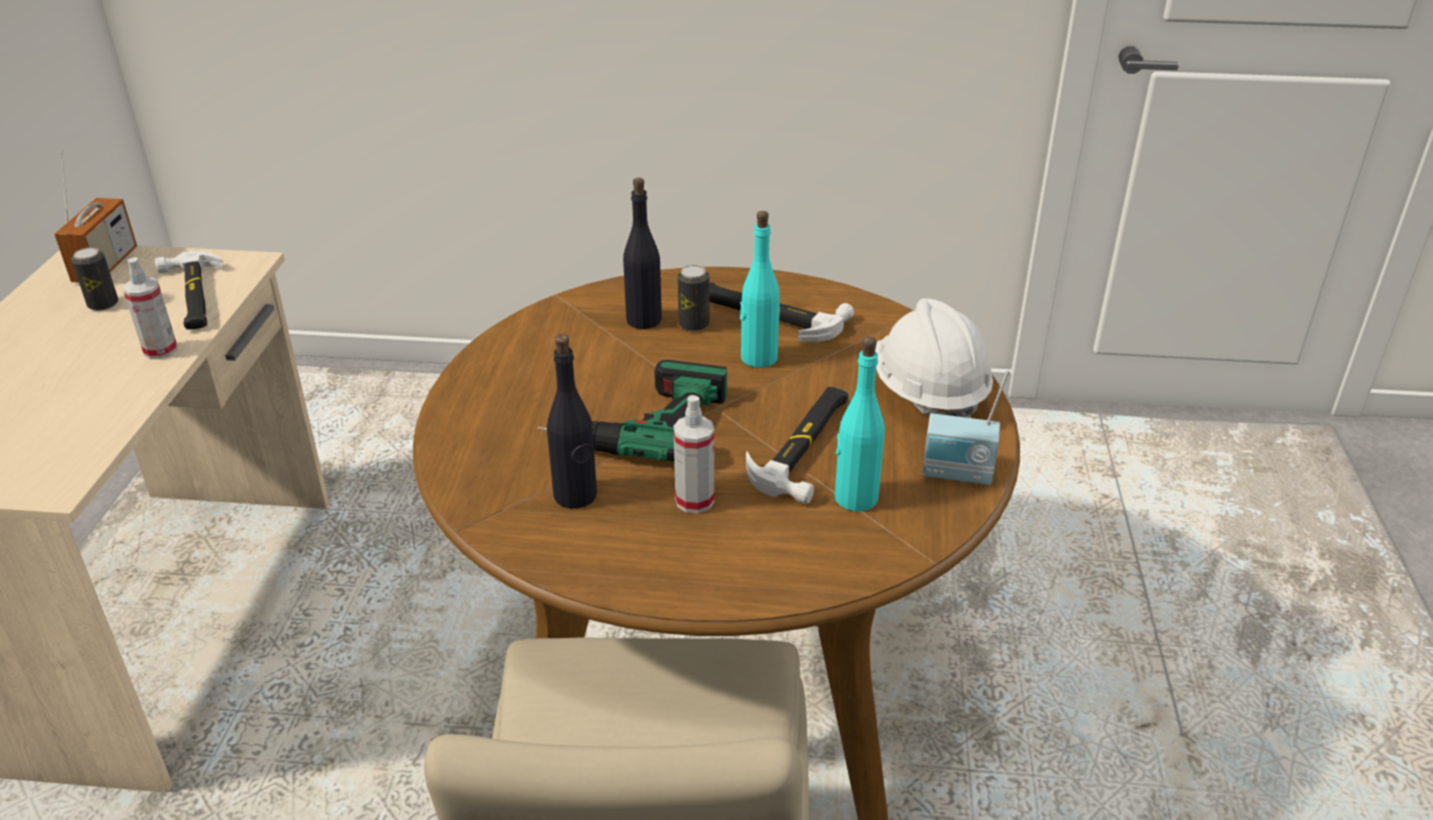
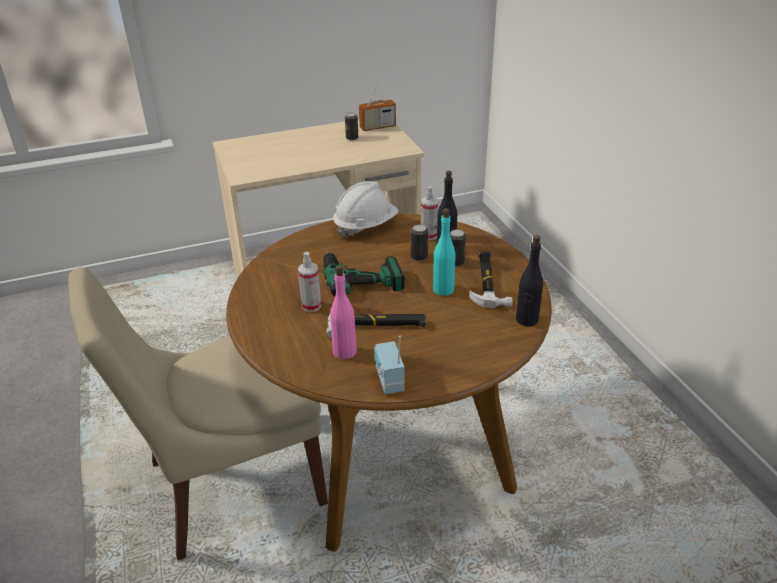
camera: 65 degrees right, 0 degrees up
spray bottle [123,257,177,359] -> spray bottle moved to [421,186,438,240]
hammer [155,251,224,330] -> none
black bottle [547,334,597,508] -> black bottle moved to [516,235,543,327]
turquoise bottle [835,337,885,511] -> pink bottle [330,265,357,360]
white hard hat [875,298,993,418] -> white hard hat moved to [333,181,399,238]
none -> can [411,224,428,261]

